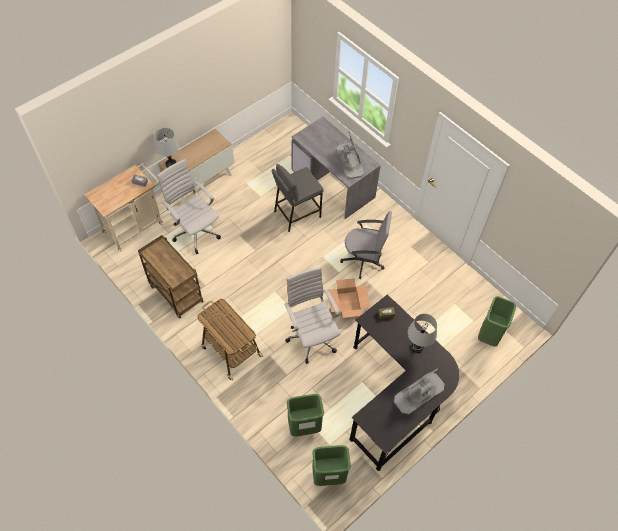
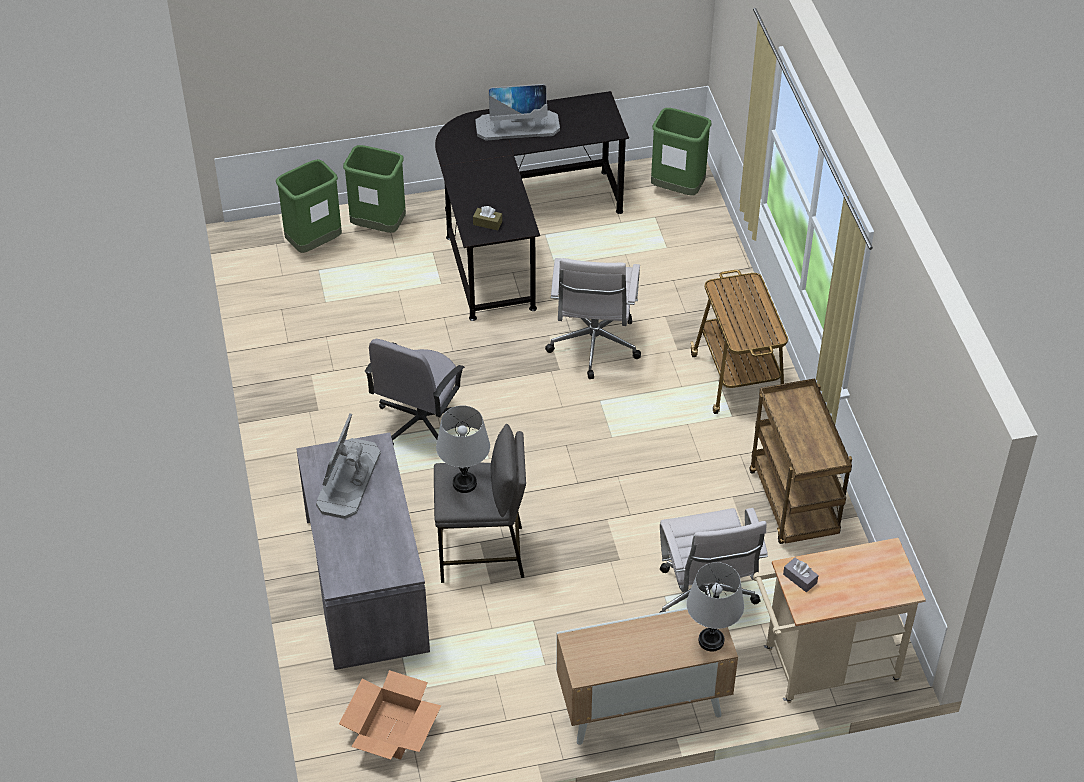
camera: 150 degrees left, 10 degrees down
green trash can [287,394,324,437] -> green trash can moved to [343,145,406,233]
cardboard box [328,278,371,318] -> cardboard box moved to [339,670,441,760]
grey office chair [340,211,392,279] -> grey office chair turned 105 degrees counterclockwise [365,339,466,445]
grey table lamp [408,314,437,353] -> grey table lamp moved to [436,405,490,493]

